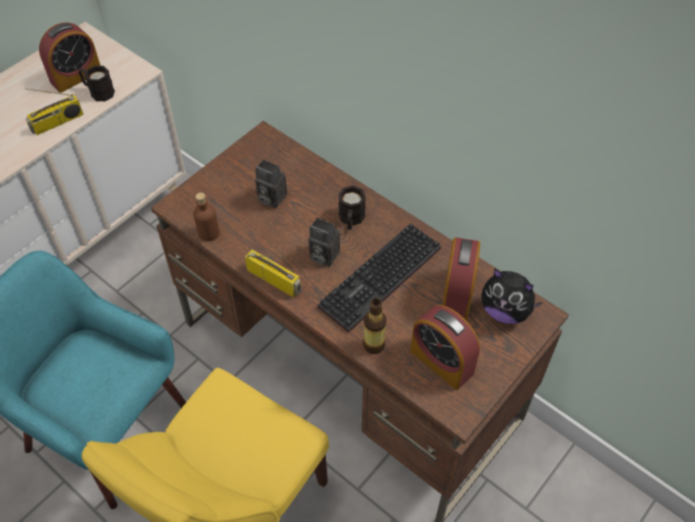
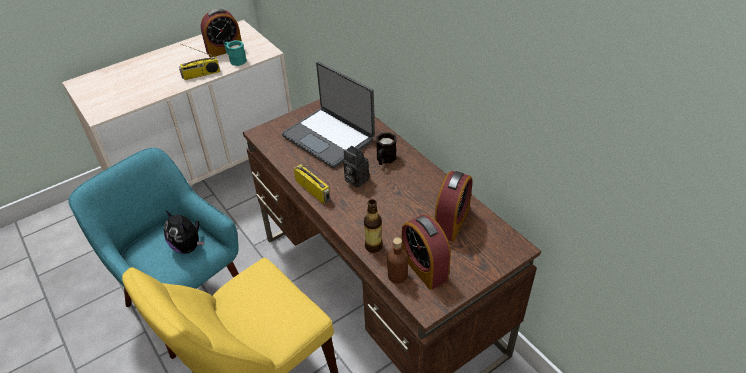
camera: 15 degrees right, 10 degrees down
black mug [79,65,115,101] -> turquoise mug [224,40,247,66]
brown bottle [193,192,220,241] -> brown bottle moved to [387,237,408,284]
camera [255,159,287,208] -> laptop [281,62,375,168]
keyboard [318,223,441,332] -> none
plush toy [481,269,543,324] -> plush toy moved to [164,210,205,254]

